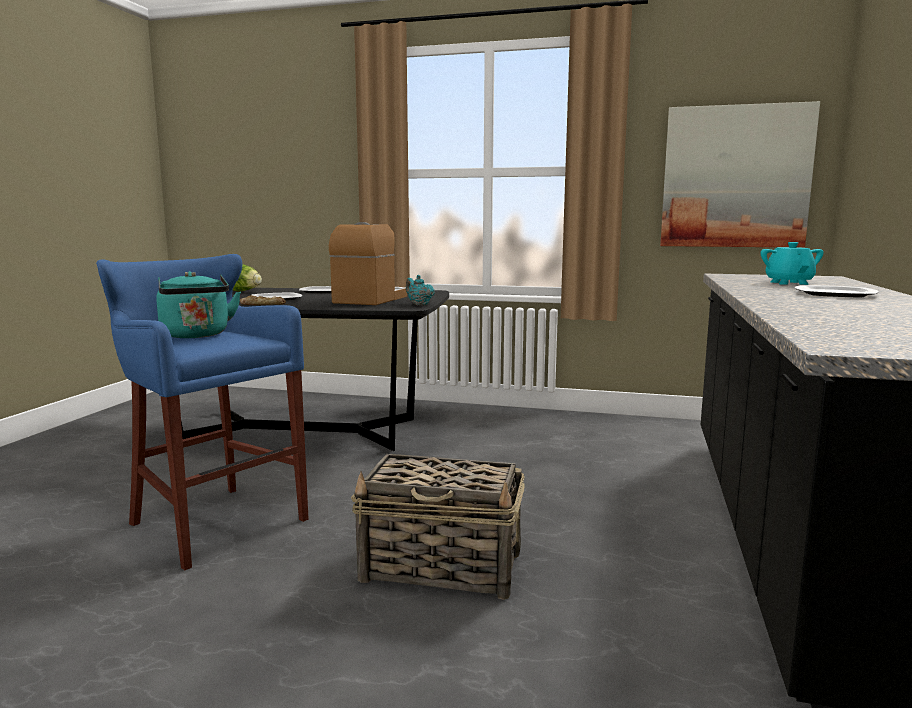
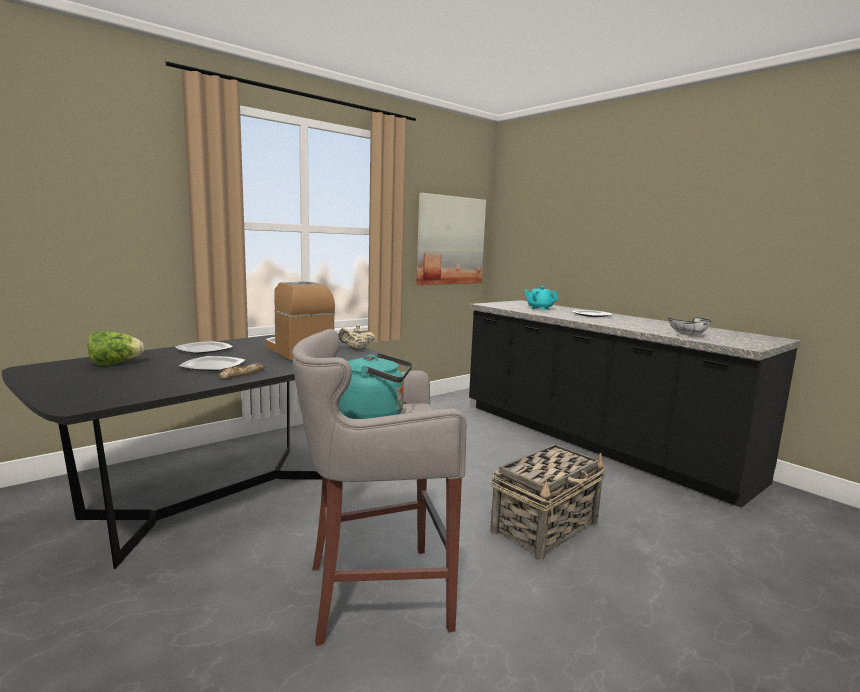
camera: 55 degrees left, 0 degrees up
blue stool [96,254,309,570] -> grey stool [292,329,466,646]
turquoise teapot [406,275,435,305] -> beige teapot [339,325,375,351]
none -> white bowl [668,317,711,336]

